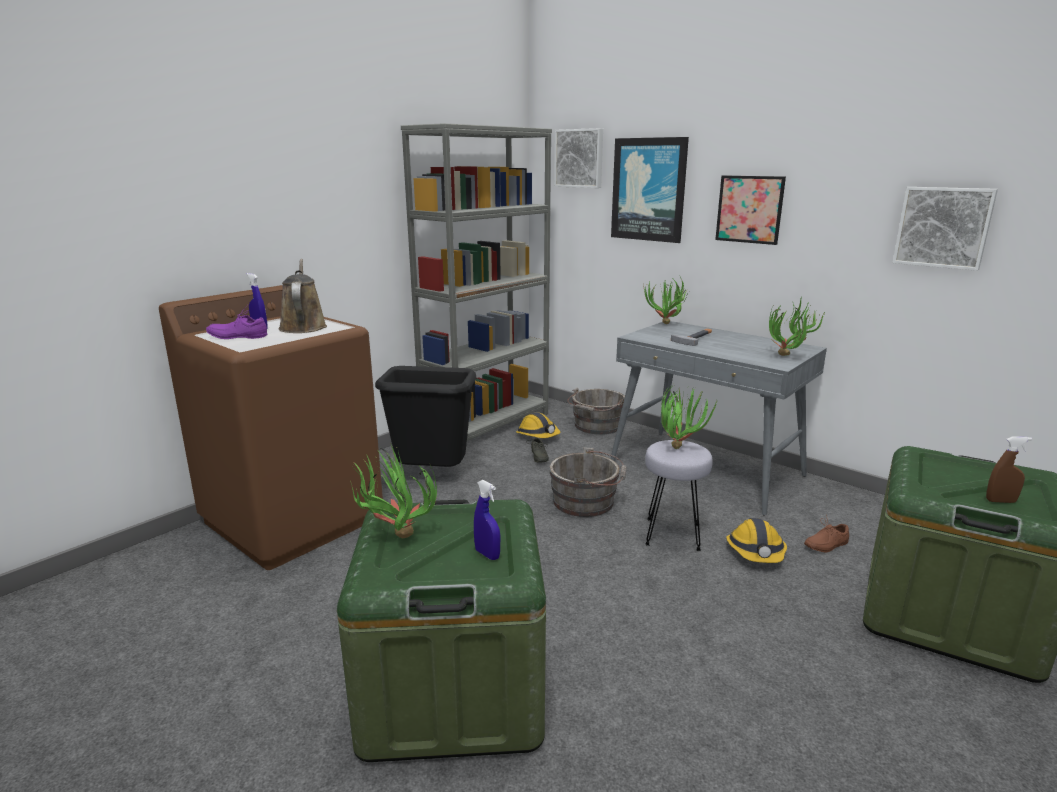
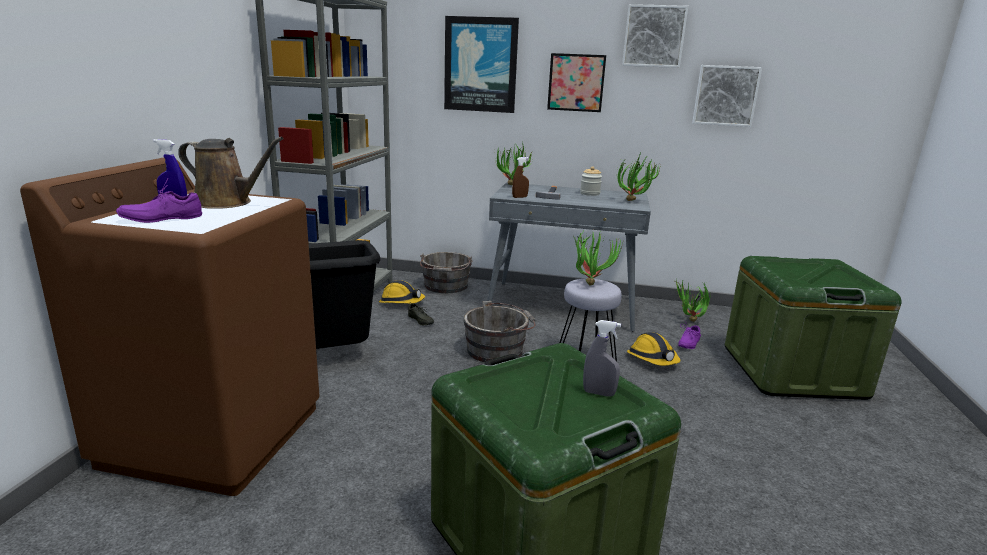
camera: 30 degrees left, 0 degrees up
brown watering can [279,259,327,333] -> brown watering can turned 150 degrees clockwise [178,137,284,209]
potted plant [350,445,437,539] -> potted plant moved to [675,281,711,322]
blue spray bottle [474,480,500,560] -> grey spray bottle [583,320,621,397]
picture [554,128,603,188] -> picture moved to [622,4,688,68]
brown shoe [804,514,849,553] -> purple shoe [678,321,701,349]
brown spray bottle [986,436,1032,503] -> brown spray bottle moved to [512,157,529,198]
none -> jar [580,166,602,196]

